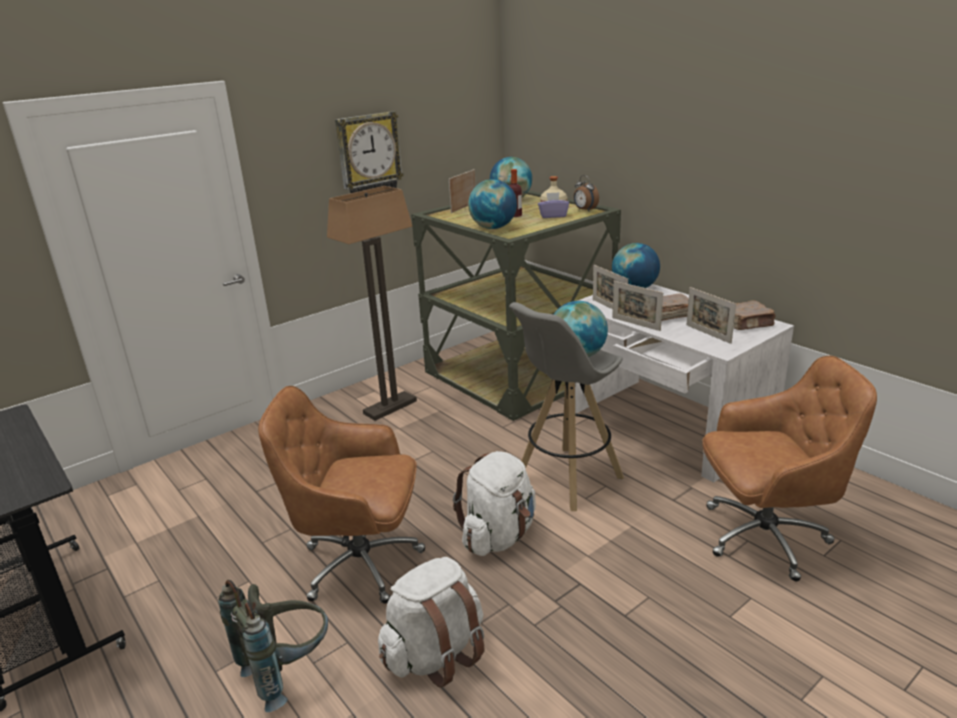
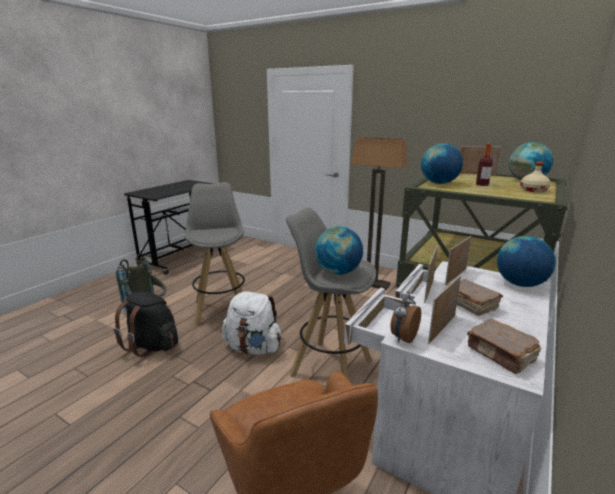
camera: 70 degrees right, 5 degrees down
brown office chair [258,386,425,604] -> grey stool [184,182,245,326]
wall clock [335,111,404,193] -> none
white backpack [378,557,484,688] -> black backpack [114,291,178,357]
purple tissue box [538,192,569,218] -> none
alarm clock [574,175,599,212] -> alarm clock moved to [390,292,421,343]

